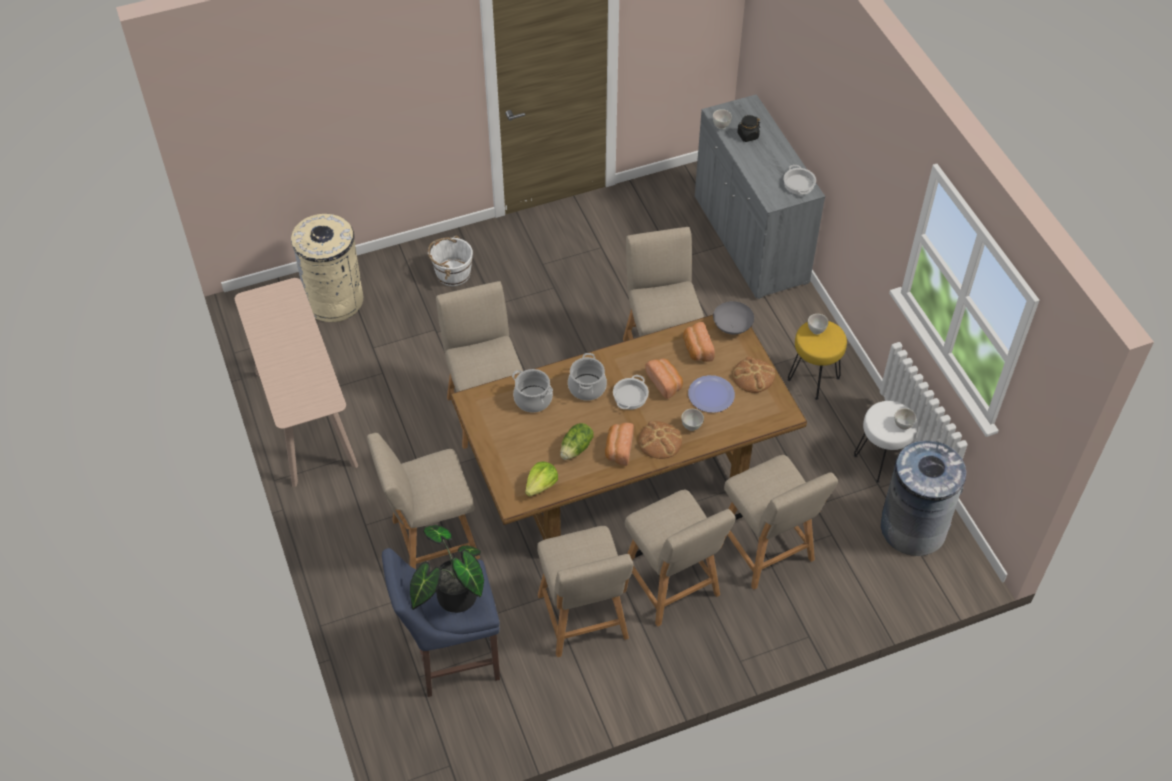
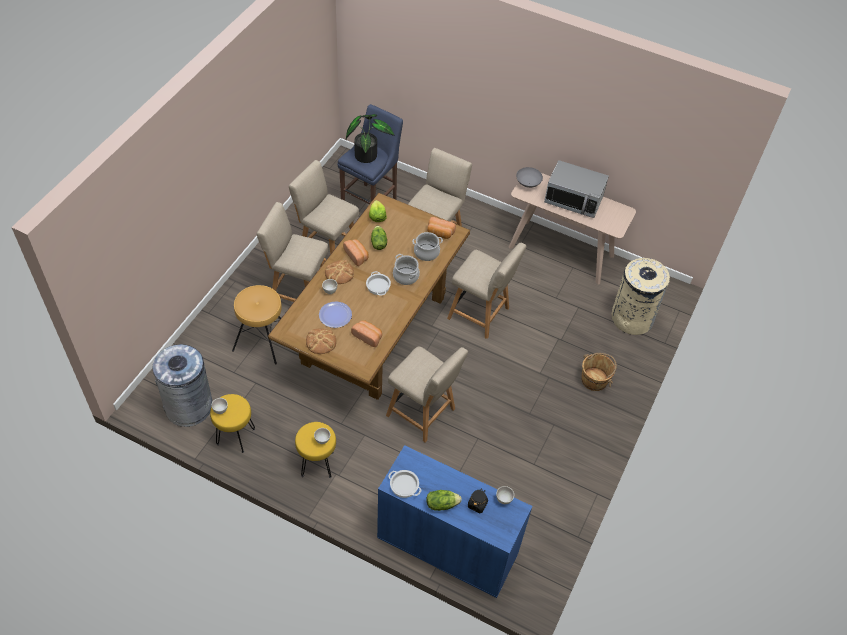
camera: 135 degrees right, 0 degrees up
white bucket [428,236,473,286] -> brown bucket [581,353,617,391]
bread [645,358,683,399] -> bread moved to [427,217,456,239]
grey cabinet [695,94,825,299] -> blue cabinet [377,445,532,598]
grey bowl [713,301,754,335] -> grey bowl moved to [516,167,543,188]
beige chair [724,455,838,590] -> brown stool [232,285,282,364]
white stool [854,401,918,483] -> yellow stool [210,394,255,453]
none -> lettuce [426,490,462,511]
none -> microwave [544,160,609,218]

